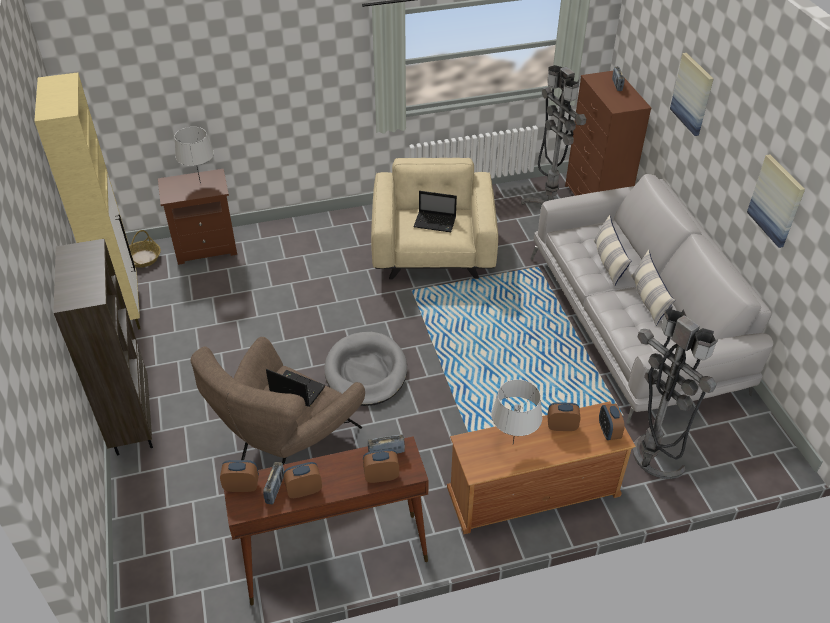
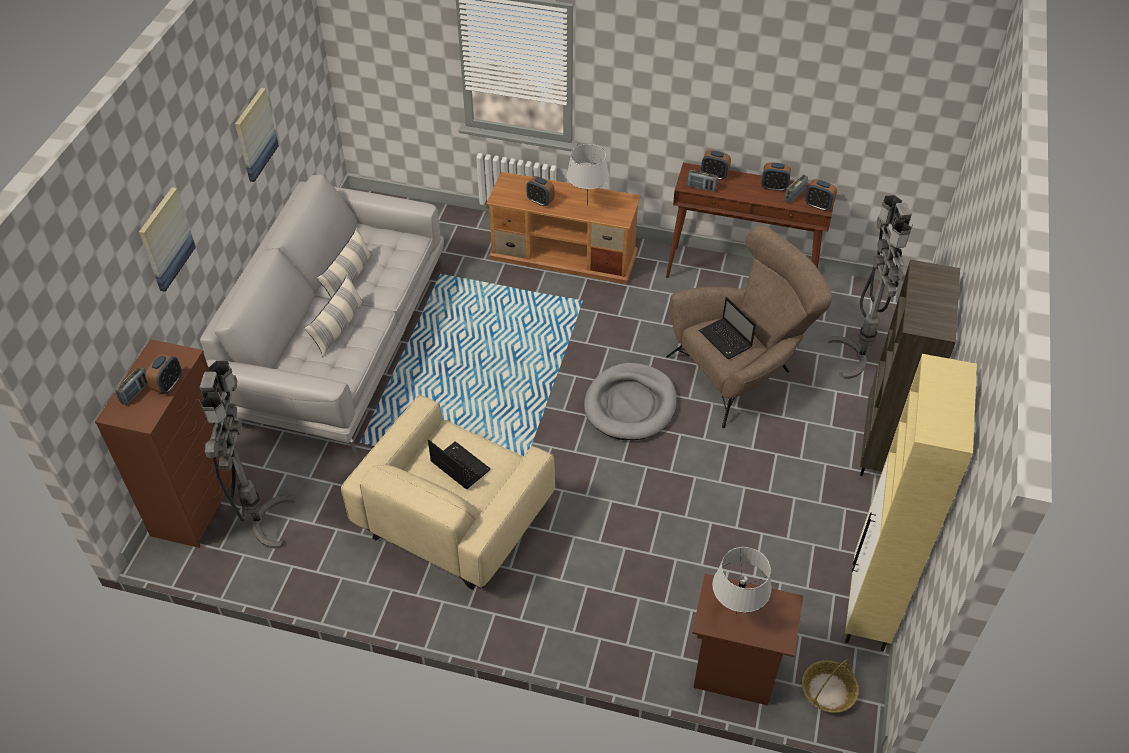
camera: 150 degrees left, 5 degrees up
alarm clock [599,403,625,440] -> alarm clock moved to [146,353,182,394]
grey floor lamp [633,306,718,479] -> grey floor lamp moved to [828,195,913,379]

